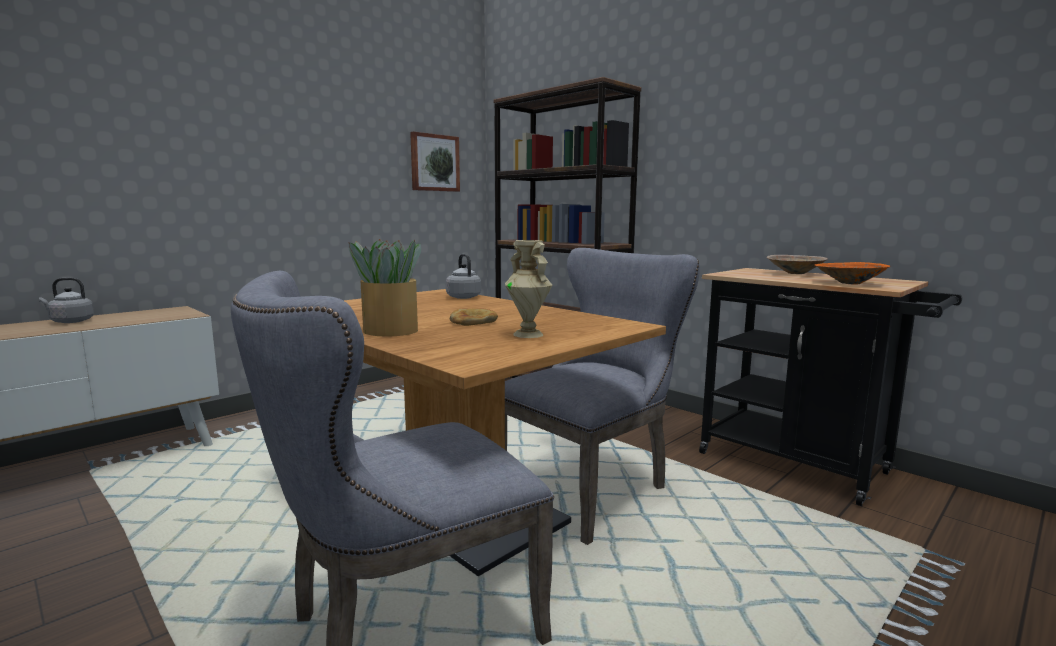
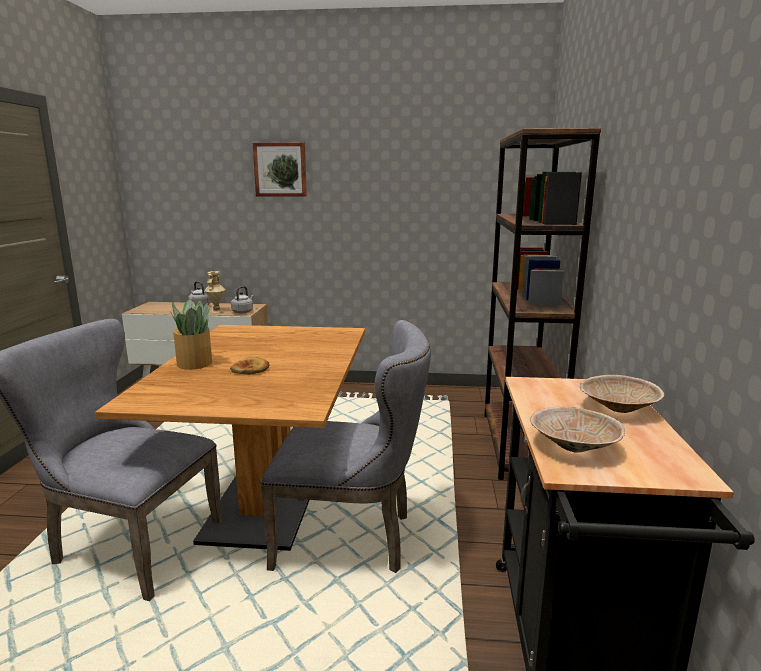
camera: 50 degrees right, 5 degrees up
picture [410,131,460,192] -> picture moved to [253,143,307,197]
grey kettle [446,254,481,299] -> grey kettle moved to [231,286,254,314]
beige vase [505,240,553,338] -> beige vase moved to [204,271,226,313]
orange bowl [815,262,890,284] -> beige bowl [530,407,625,453]

